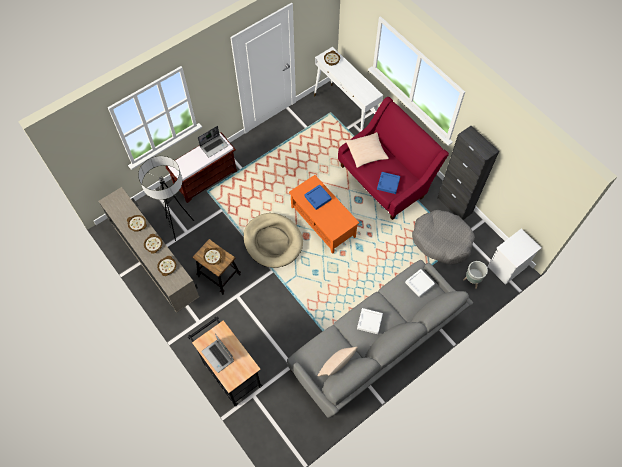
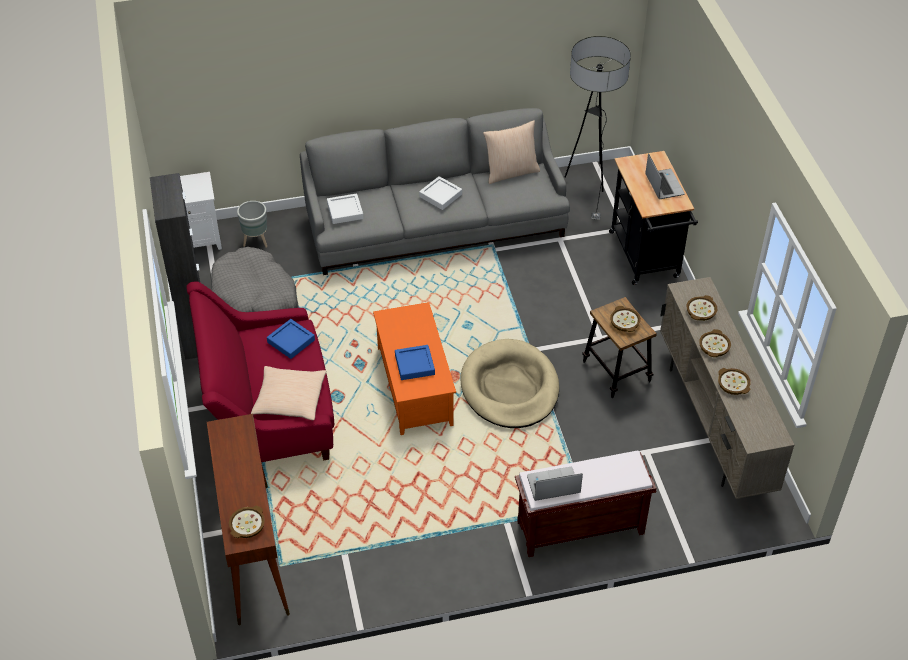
camera: 155 degrees left, 15 degrees down
floor lamp [138,156,194,241] -> floor lamp moved to [565,36,631,220]
white console table [314,47,383,132] -> brown console table [207,414,290,625]

